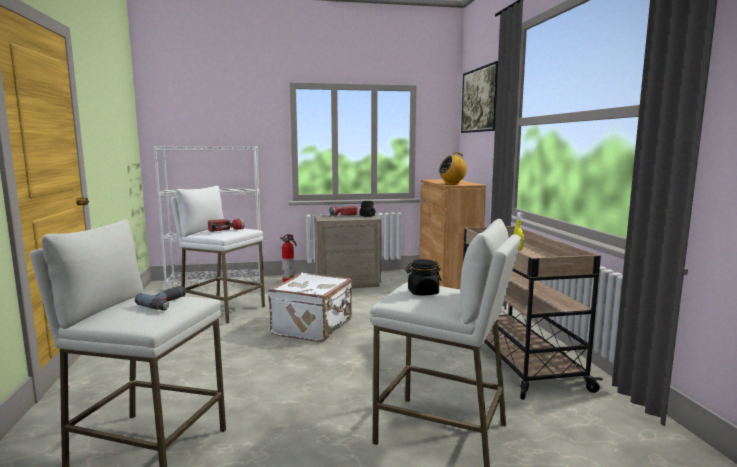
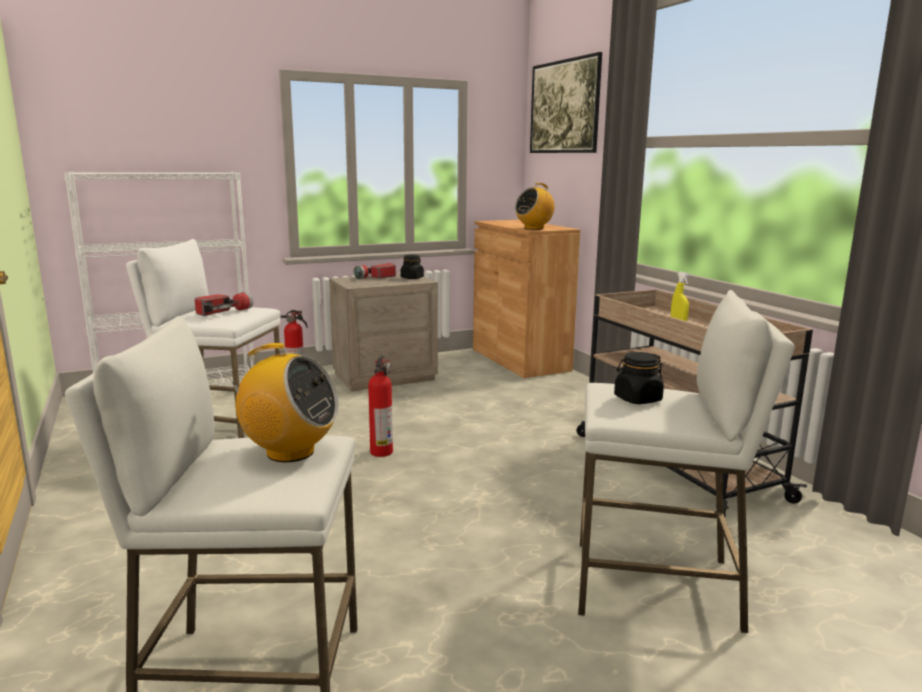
camera: 15 degrees left, 5 degrees up
power drill [135,286,186,311] -> radio [222,343,339,462]
white suitcase [268,273,352,342] -> fire extinguisher [368,356,393,457]

